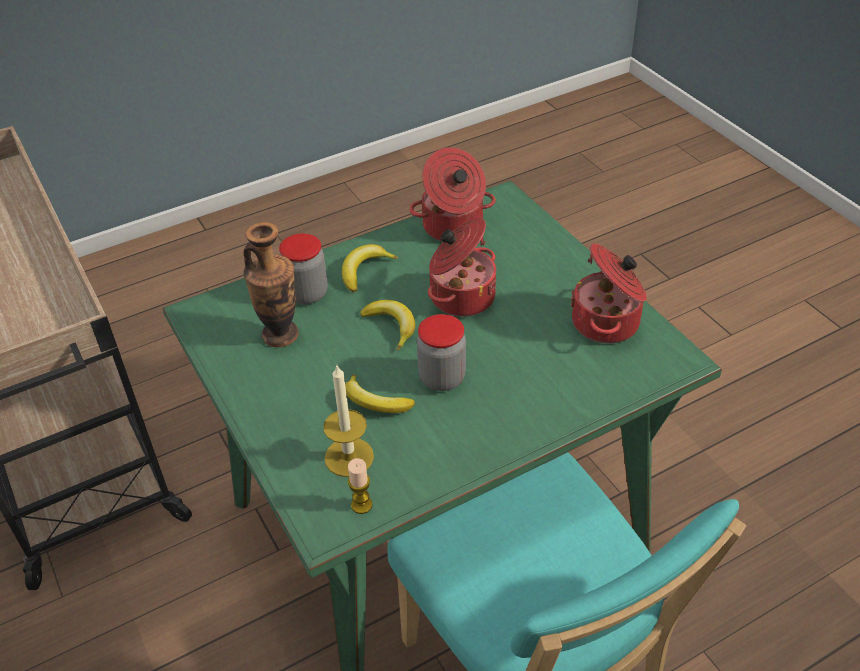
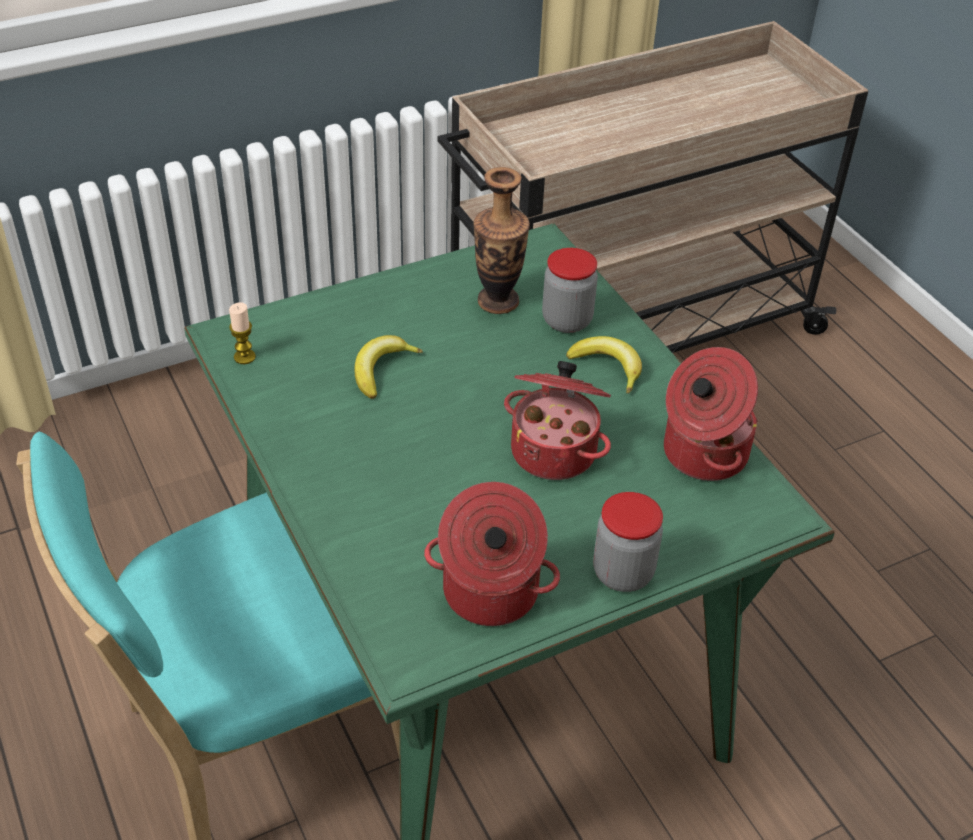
camera: 90 degrees right, 0 degrees up
candle [323,364,374,477] -> none
banana [360,300,415,350] -> none
jar [417,314,466,391] -> jar moved to [593,492,663,592]

